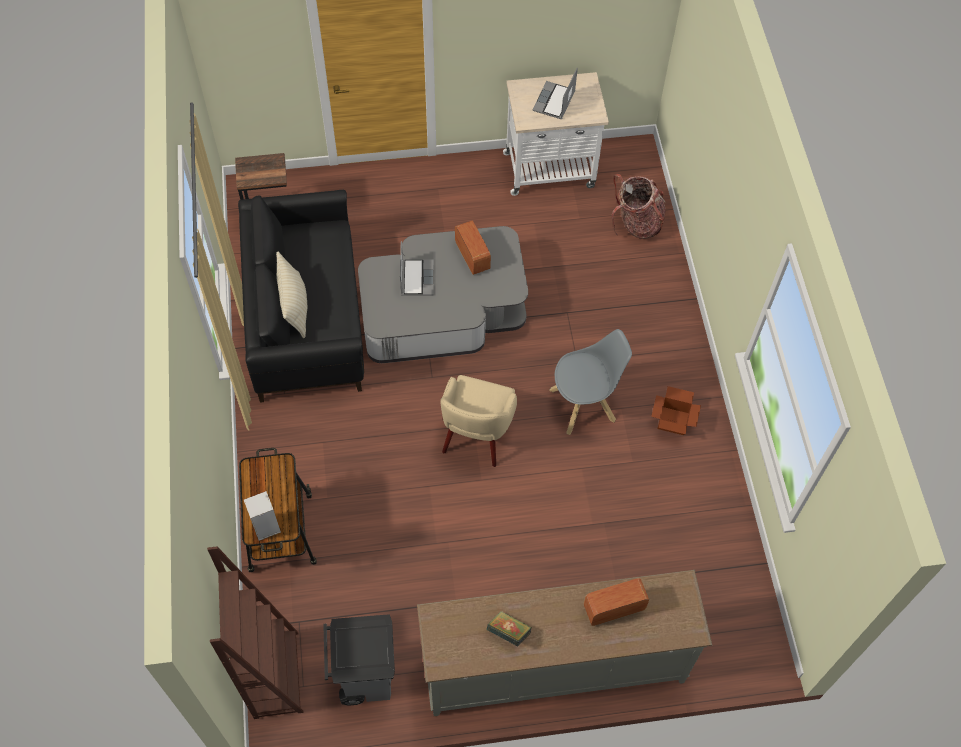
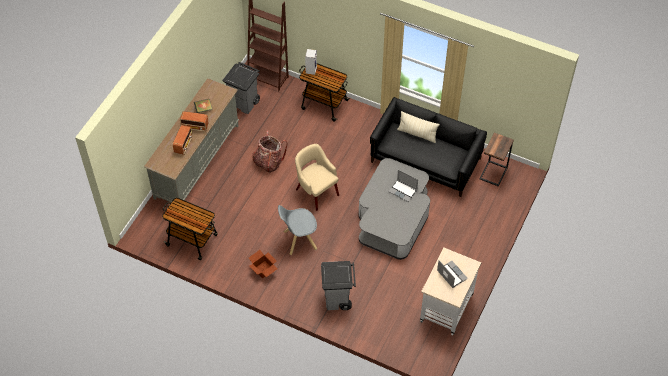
camera: 125 degrees right, 5 degrees down
radio [455,221,491,275] -> radio moved to [180,111,209,132]
grey chair [549,329,632,435] -> grey chair turned 60 degrees clockwise [278,205,318,255]
backpack [612,174,665,239] -> backpack moved to [252,131,288,173]
none -> cart [162,197,218,260]
none -> grey trash can [321,261,356,310]

